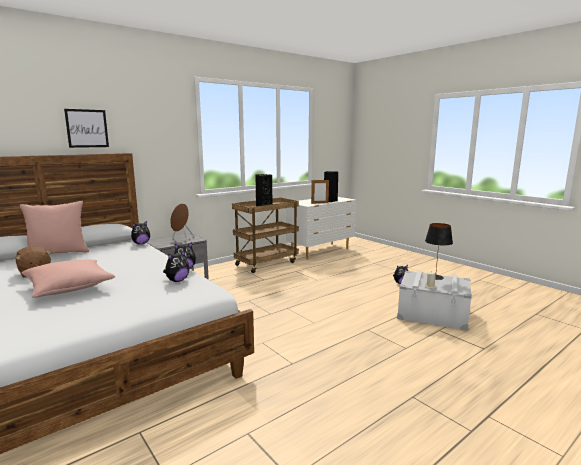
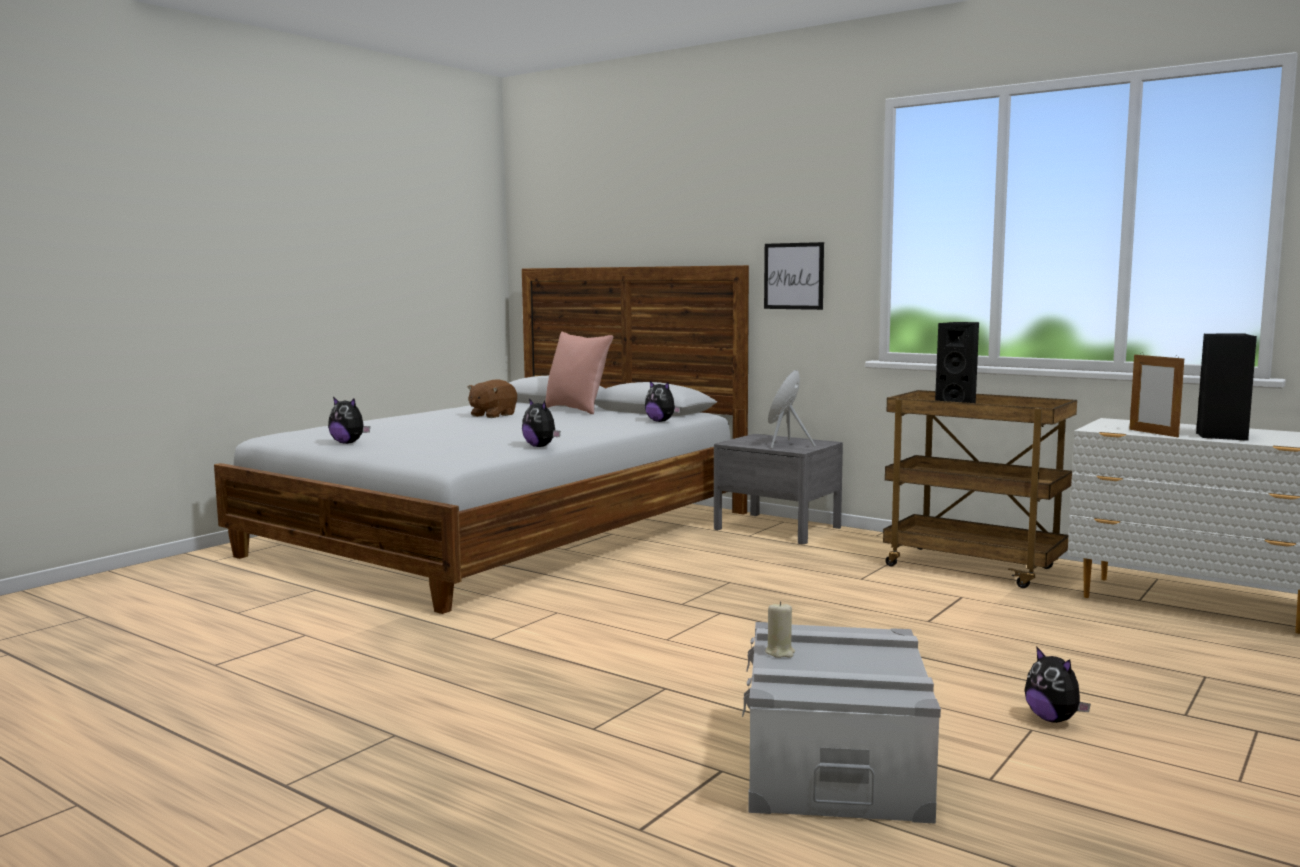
camera: 75 degrees right, 5 degrees down
pink pillow [22,259,115,298] -> none
picture [64,109,109,148] -> picture moved to [764,242,824,310]
plush toy [163,250,189,282] -> plush toy moved to [328,397,370,444]
black table lamp [425,223,453,280] -> none

